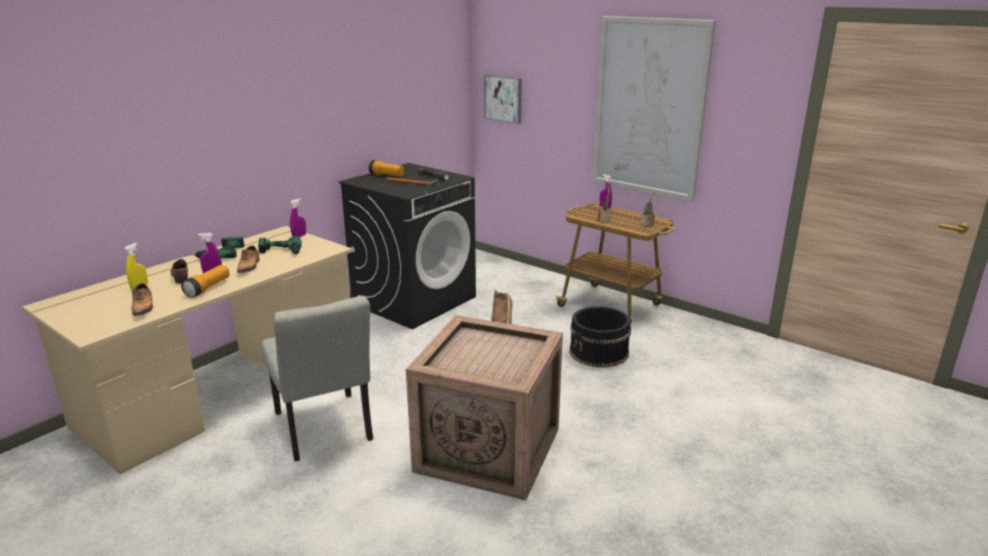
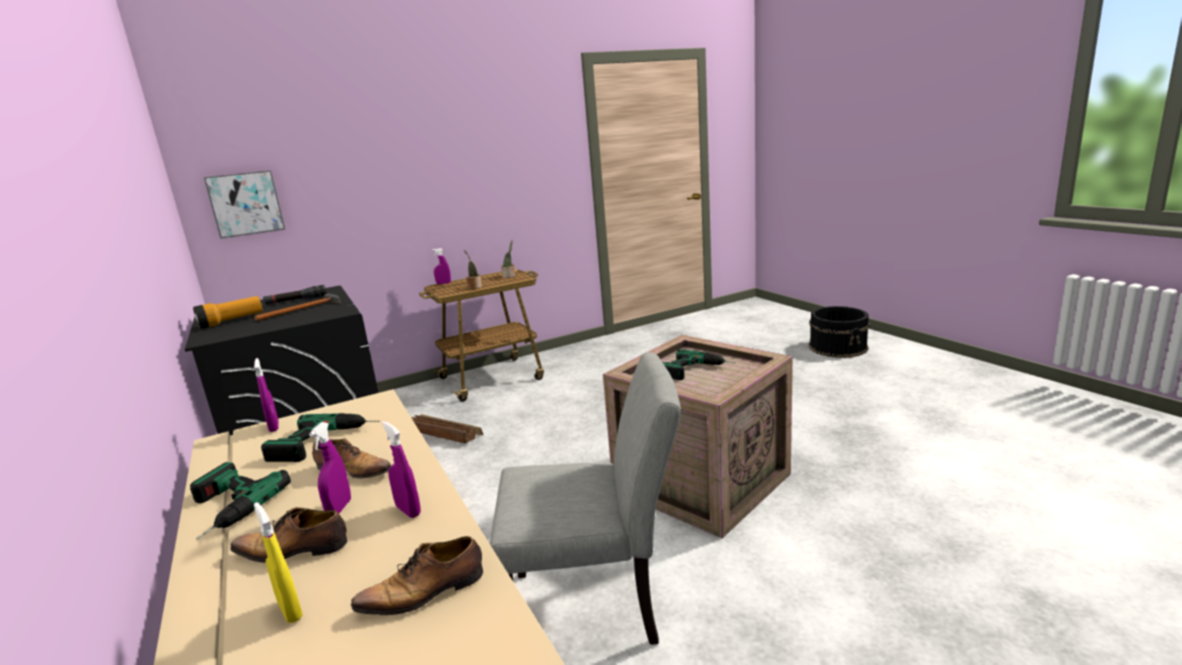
camera: 65 degrees left, 5 degrees down
shoe [132,283,153,316] -> shoe turned 150 degrees clockwise [351,536,483,615]
flashlight [181,265,230,298] -> purple spray bottle [382,421,421,518]
black bucket [569,306,631,368] -> black bucket moved to [809,306,870,358]
picture [592,16,716,202] -> none
none -> power drill [663,349,734,380]

